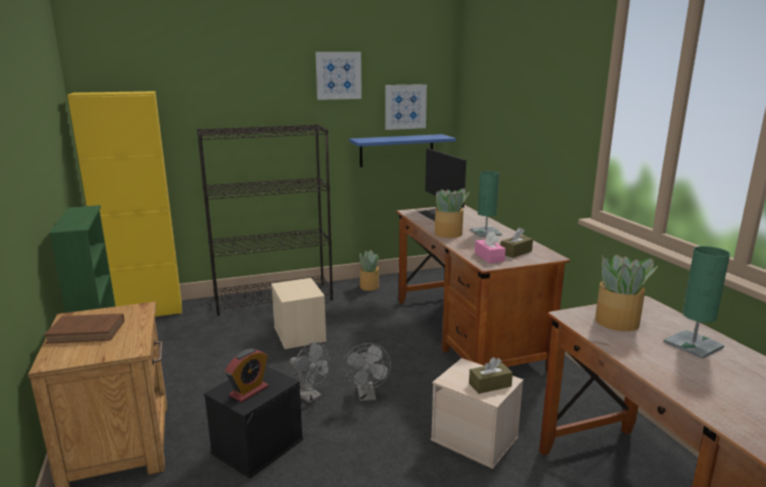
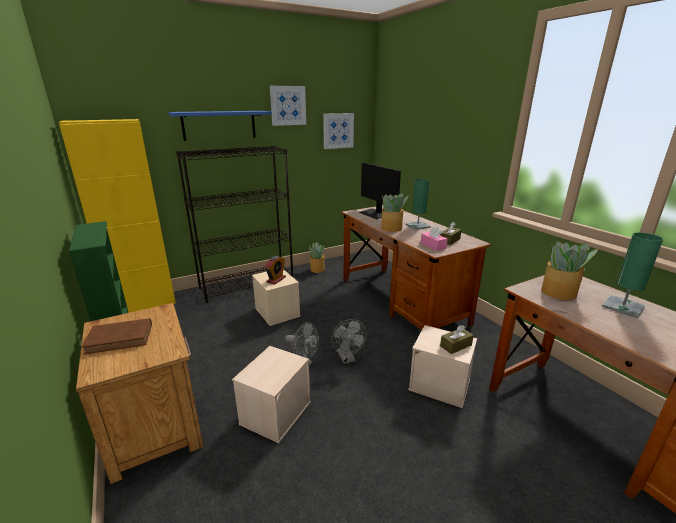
camera: 10 degrees left, 5 degrees up
black storage box [204,366,303,479] -> beige storage box [232,346,311,443]
alarm clock [225,348,269,402] -> alarm clock moved to [265,256,286,284]
blue shelf [349,134,456,167] -> blue shelf moved to [168,111,272,141]

